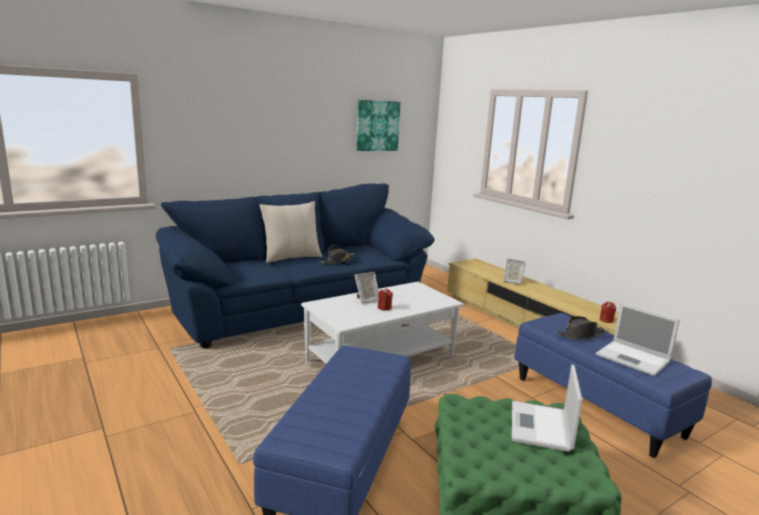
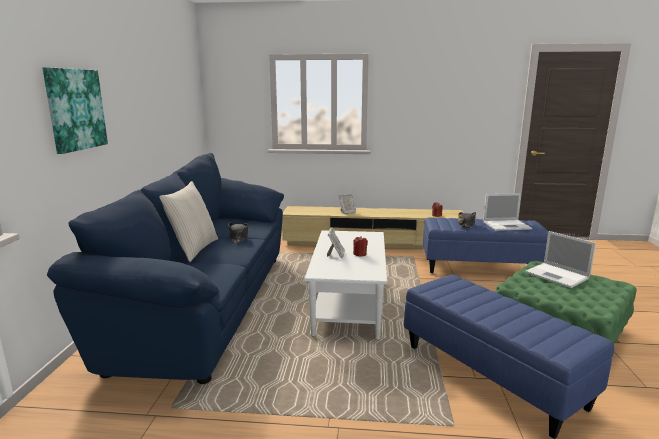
camera: 50 degrees left, 0 degrees up
picture [356,100,400,151] -> picture moved to [43,67,108,154]

